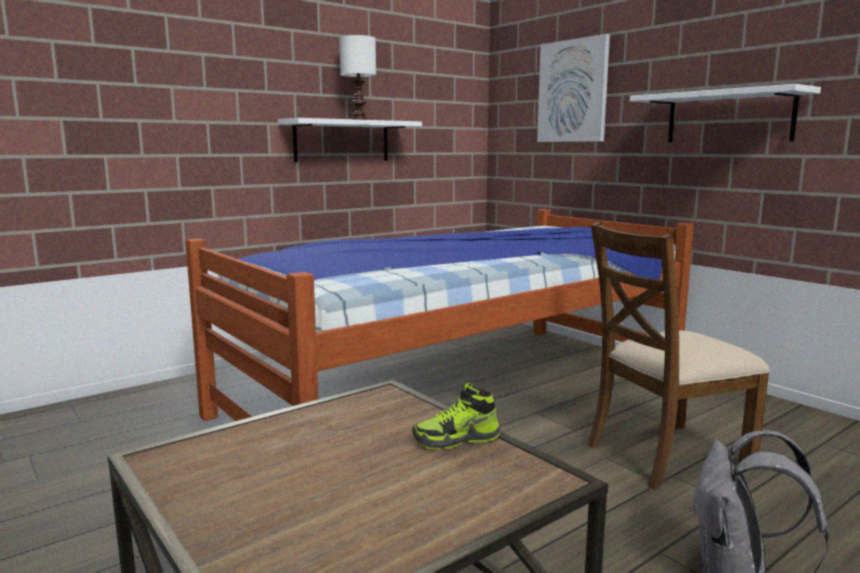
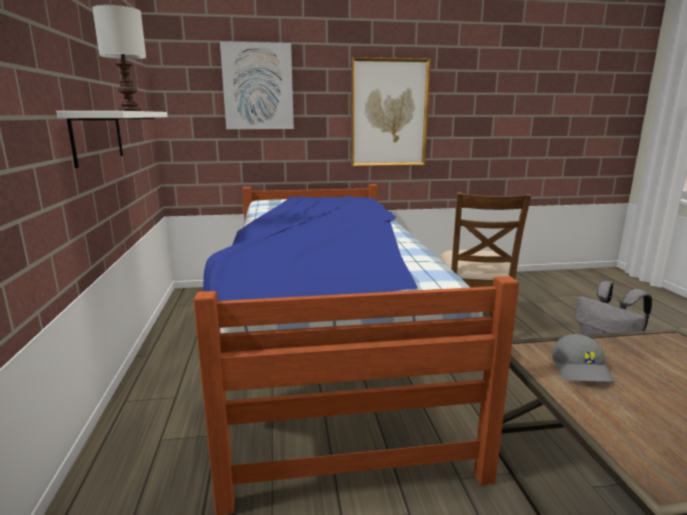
camera: 60 degrees left, 5 degrees up
shoe [412,383,500,450] -> none
white shelf [630,84,821,142] -> picture [351,57,431,167]
none -> grey cap [551,334,615,382]

